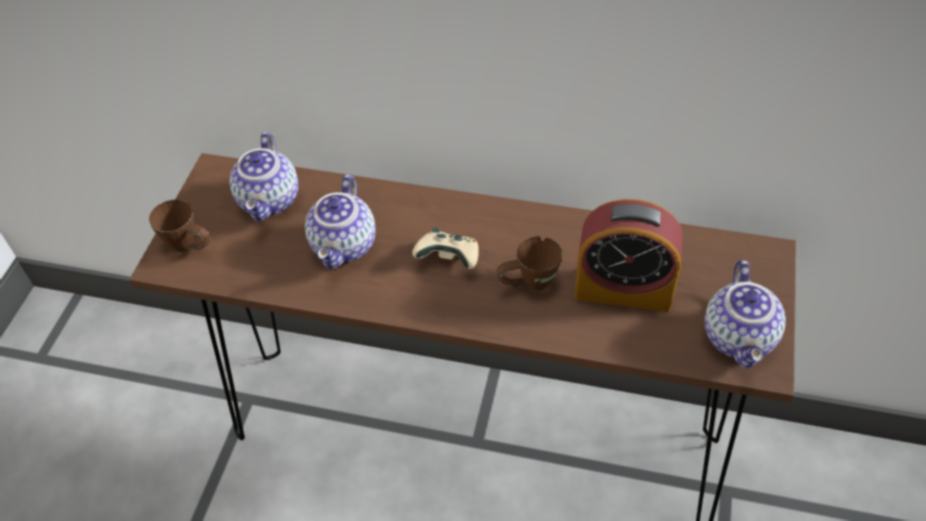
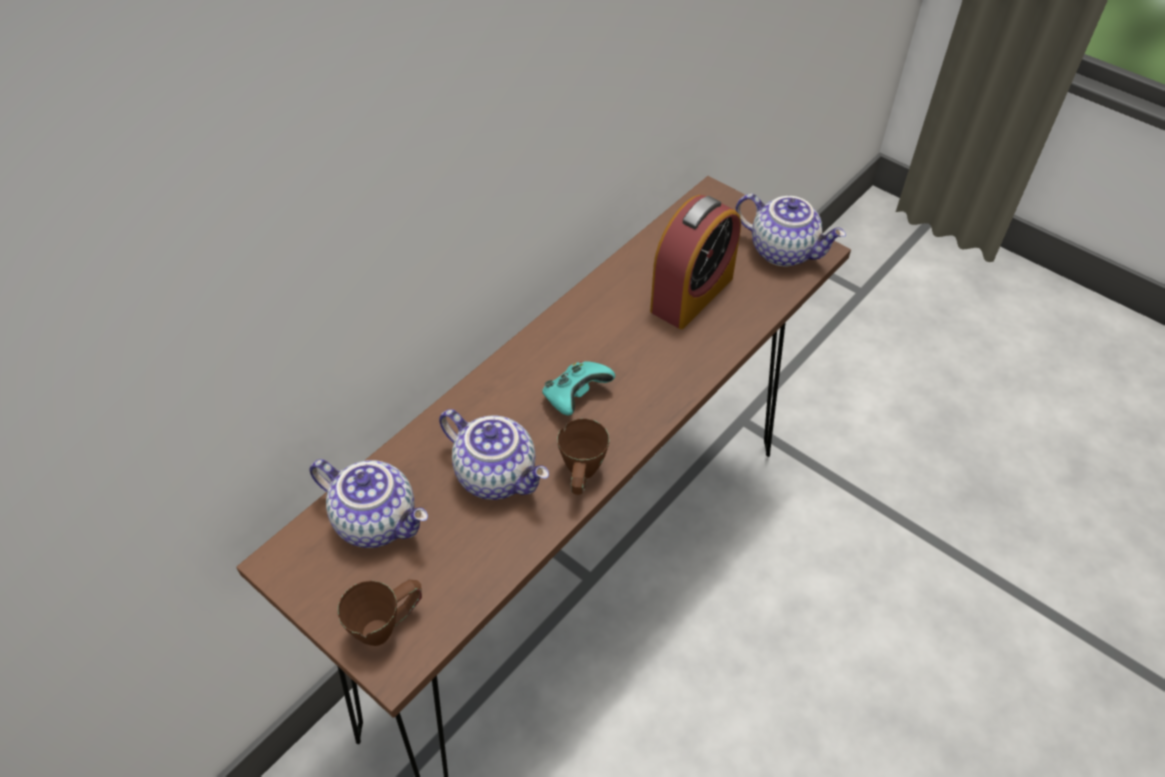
camera: 65 degrees left, 0 degrees up
beige game controller [412,228,479,269] -> turquoise game controller [542,361,615,415]
brown mug [497,236,562,290] -> brown mug moved to [558,418,609,495]

